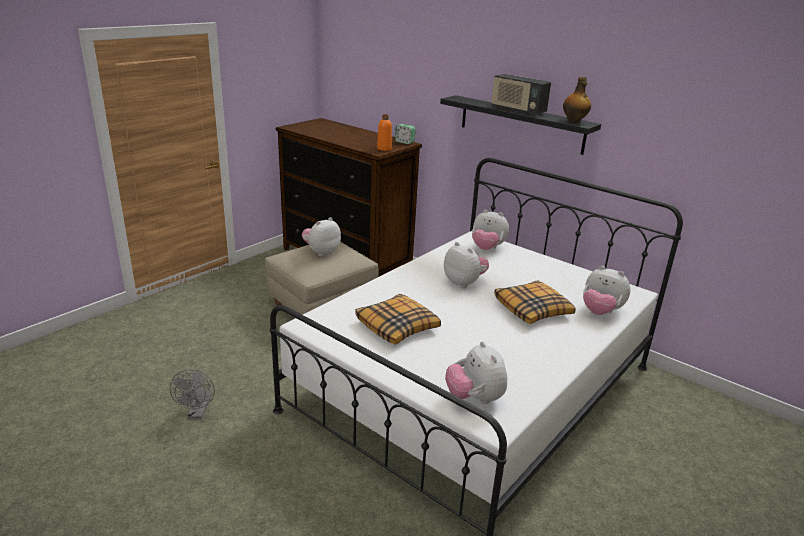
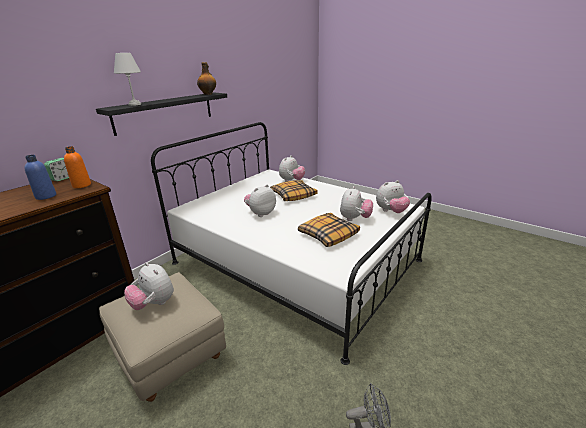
camera: 90 degrees left, 0 degrees up
plush toy [472,210,509,250] -> plush toy moved to [340,186,373,221]
radio [491,74,551,115] -> none
none -> blue bottle [25,155,56,200]
none -> white table lamp [114,53,141,106]

